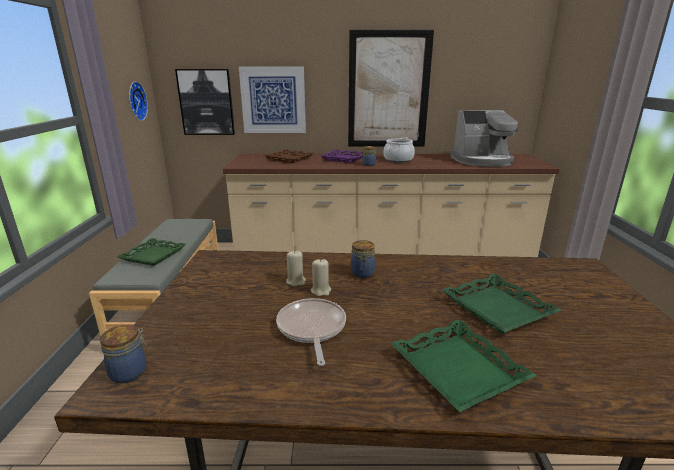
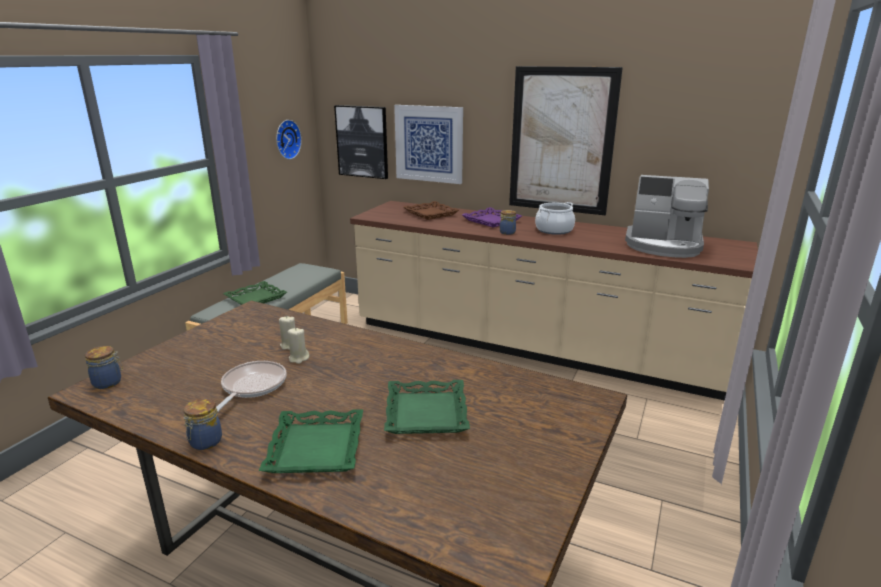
camera: 25 degrees right, 0 degrees up
jar [351,240,375,278] -> jar moved to [183,398,222,450]

